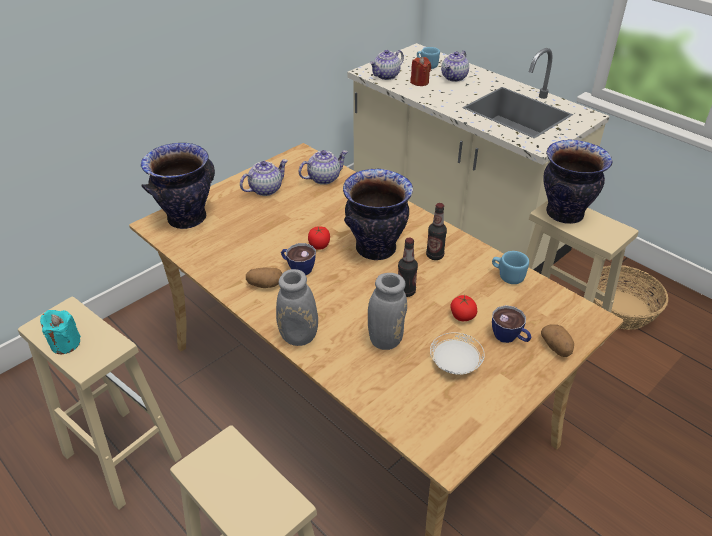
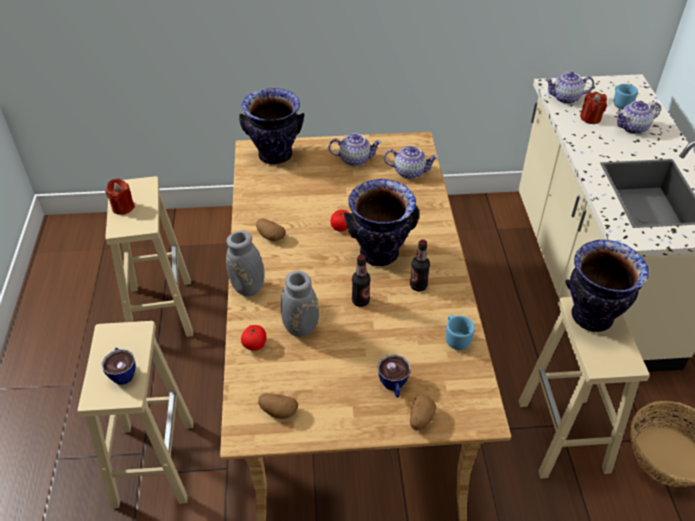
camera: 40 degrees right, 5 degrees up
turquoise candle [40,310,81,354] -> red candle [105,178,135,215]
cup [281,243,316,275] -> cup moved to [102,348,136,385]
white plate [430,333,485,375] -> none
tomato [450,295,477,321] -> tomato moved to [241,325,267,351]
none -> potato [258,393,298,419]

